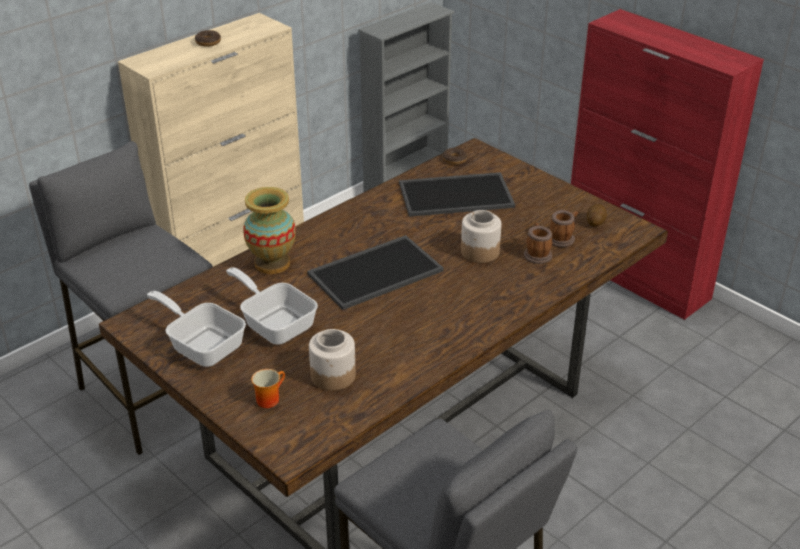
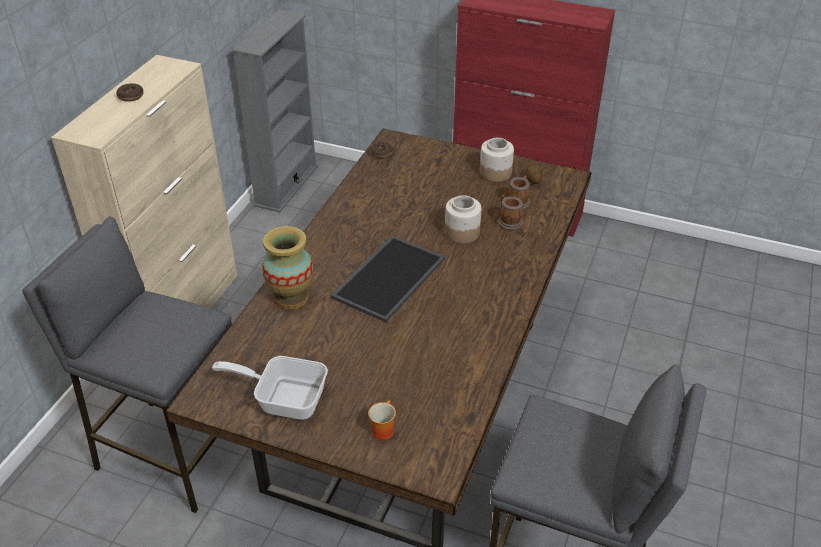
camera: 25 degrees left, 5 degrees up
frying pan [226,267,318,345] -> none
jar [309,329,356,391] -> jar moved to [480,138,514,182]
tray [399,172,515,217] -> none

